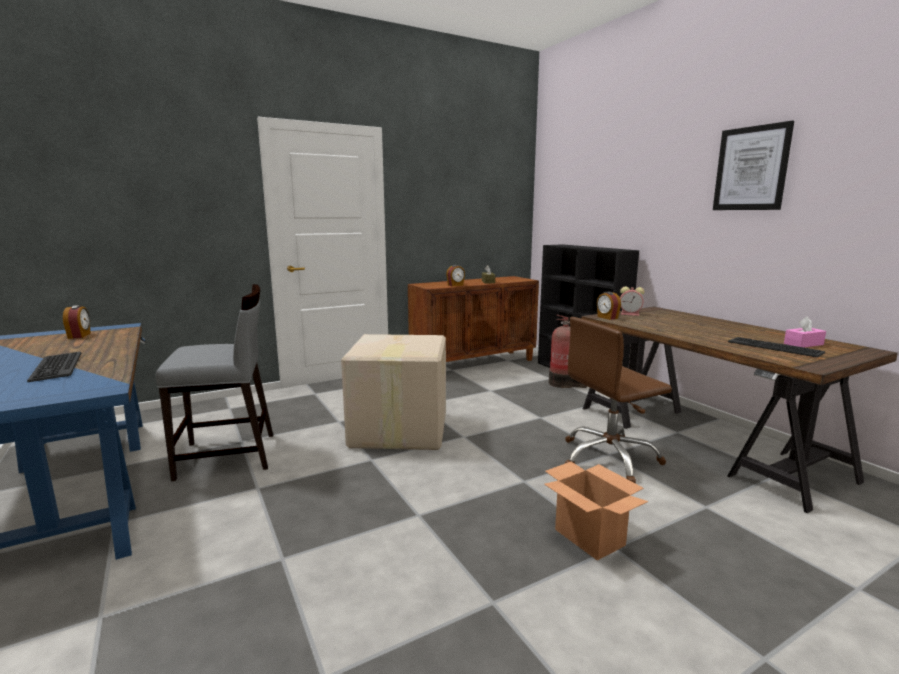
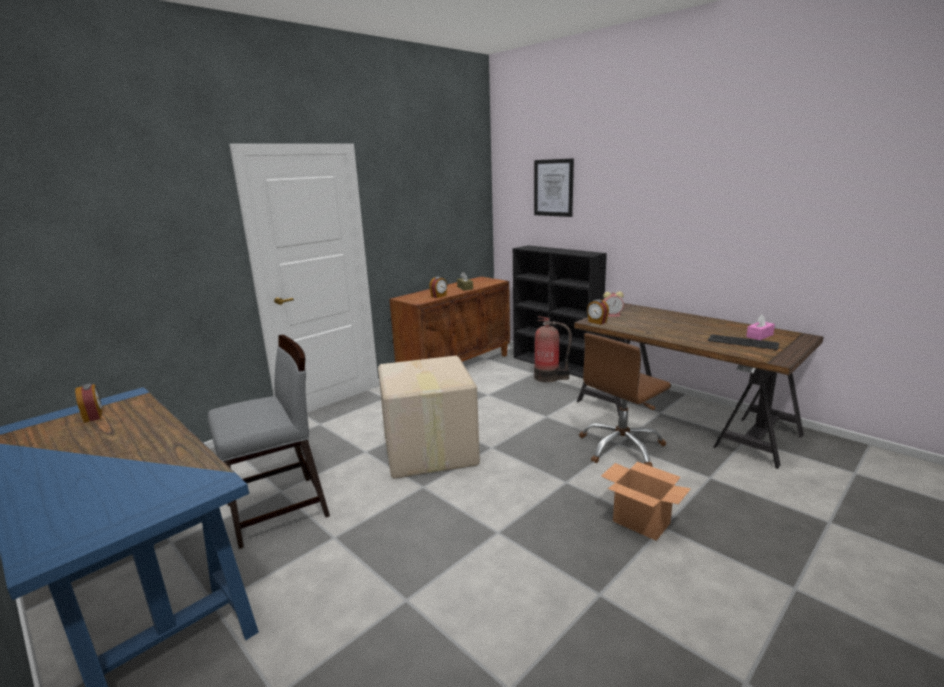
camera: 15 degrees left, 5 degrees up
keyboard [27,352,82,382] -> none
picture [713,121,794,210] -> picture moved to [534,159,574,217]

